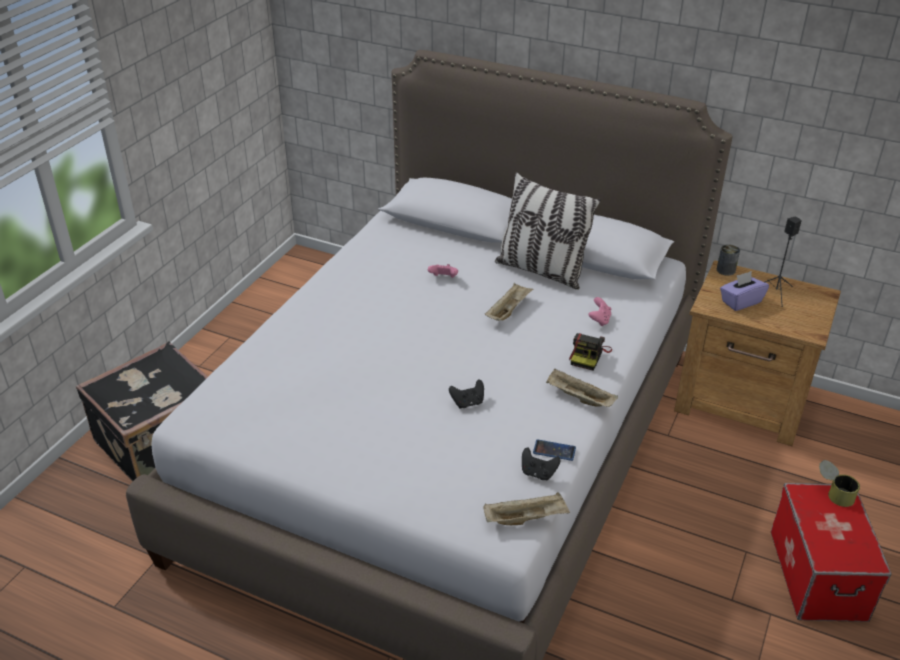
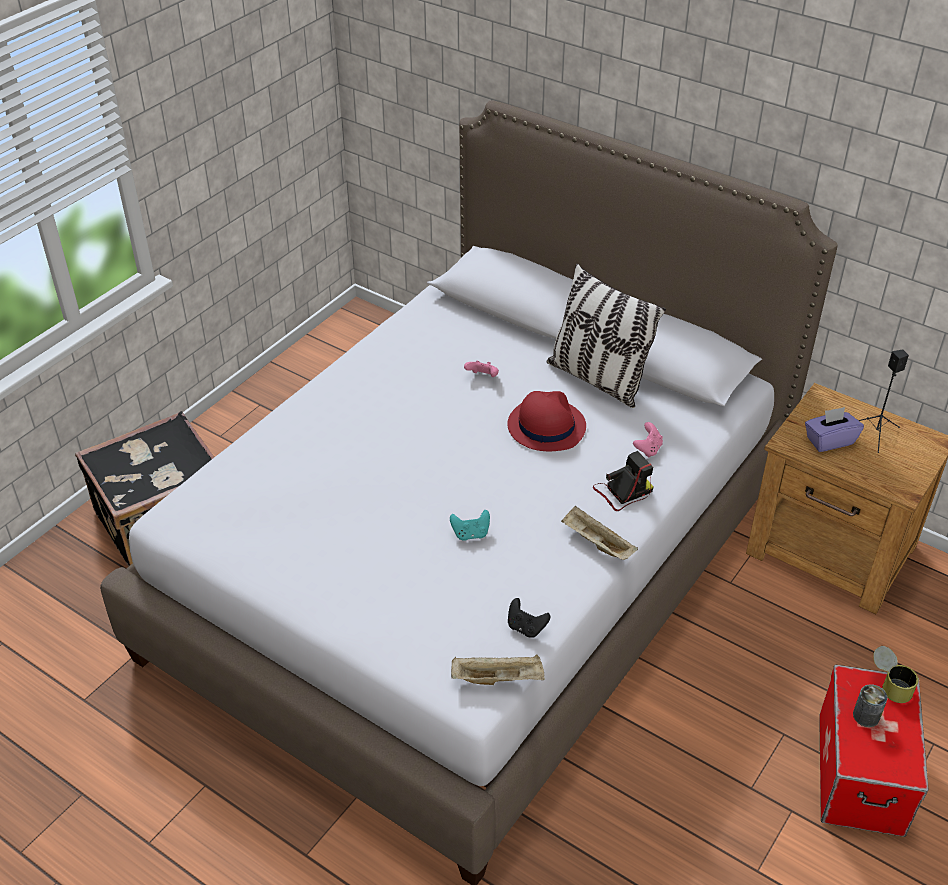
camera: 10 degrees right, 5 degrees up
black game controller [449,379,484,408] -> turquoise game controller [450,510,490,541]
beige tray [485,283,533,321] -> red hat [507,391,586,451]
phone [533,439,576,461] -> none
camera [569,333,612,371] -> camera turned 150 degrees counterclockwise [593,451,654,511]
can [717,244,740,276] -> can moved to [853,684,888,727]

